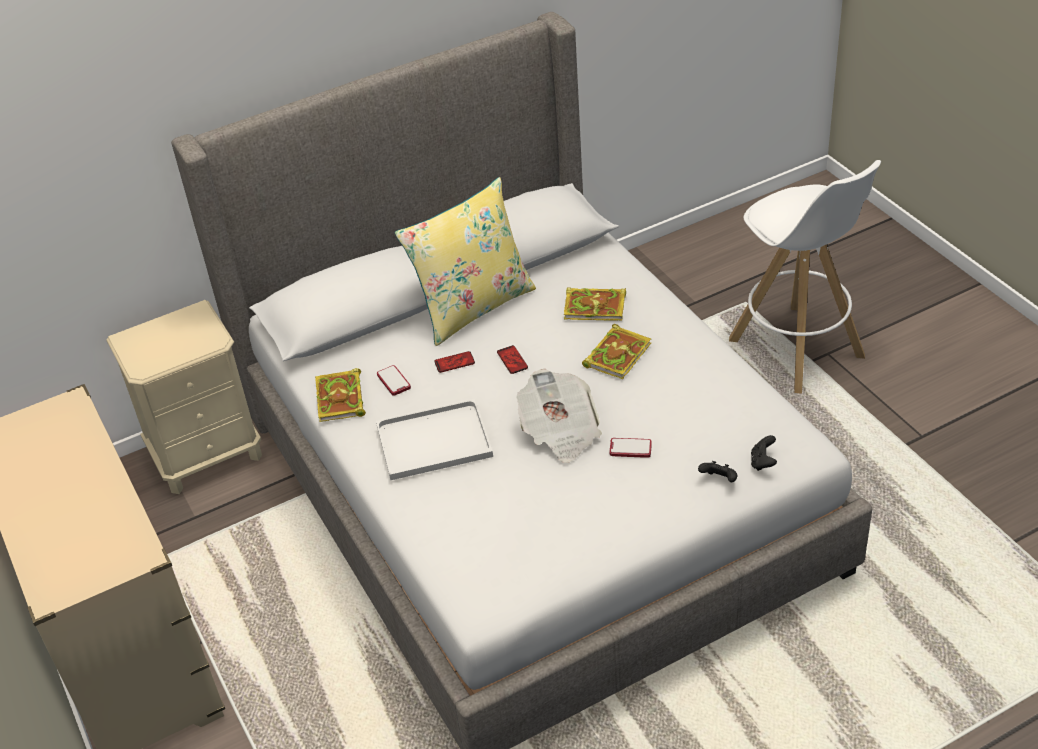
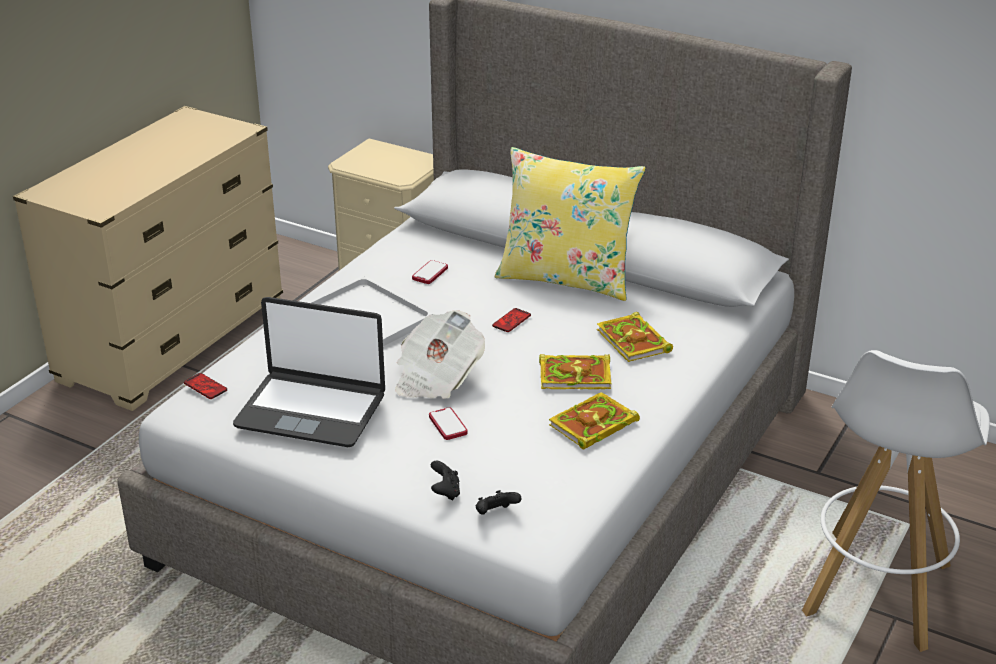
camera: 55 degrees right, 10 degrees down
book [315,368,366,422] -> book moved to [549,392,640,449]
phone [434,351,475,373] -> phone moved to [184,373,227,399]
none -> laptop [233,297,385,447]

